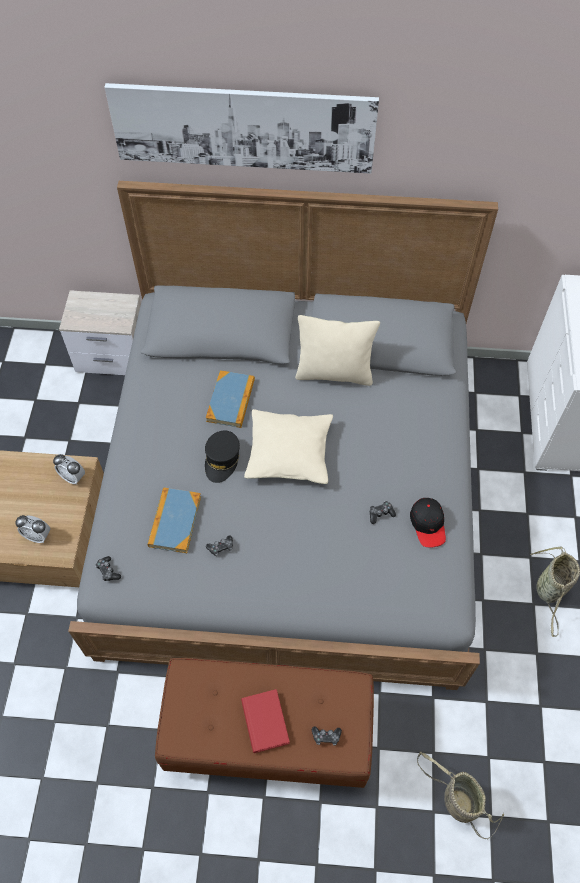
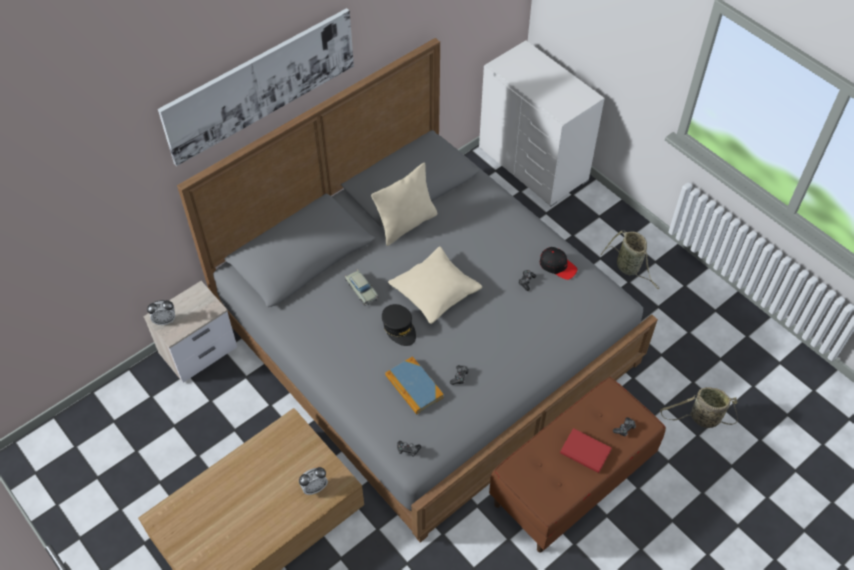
camera: 45 degrees left, 5 degrees down
alarm clock [53,454,85,485] -> alarm clock moved to [147,300,175,326]
book [206,370,255,428] -> beige toy car [345,269,379,306]

